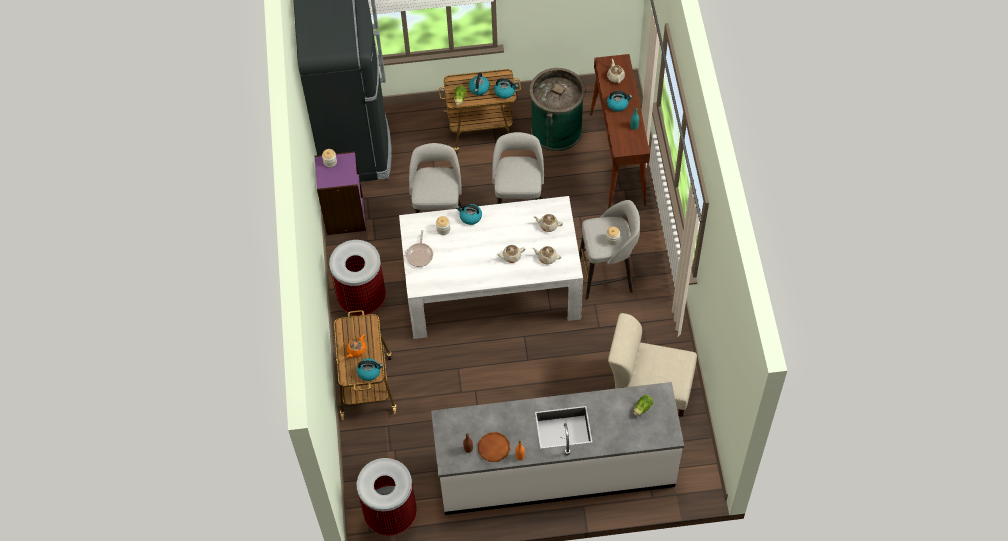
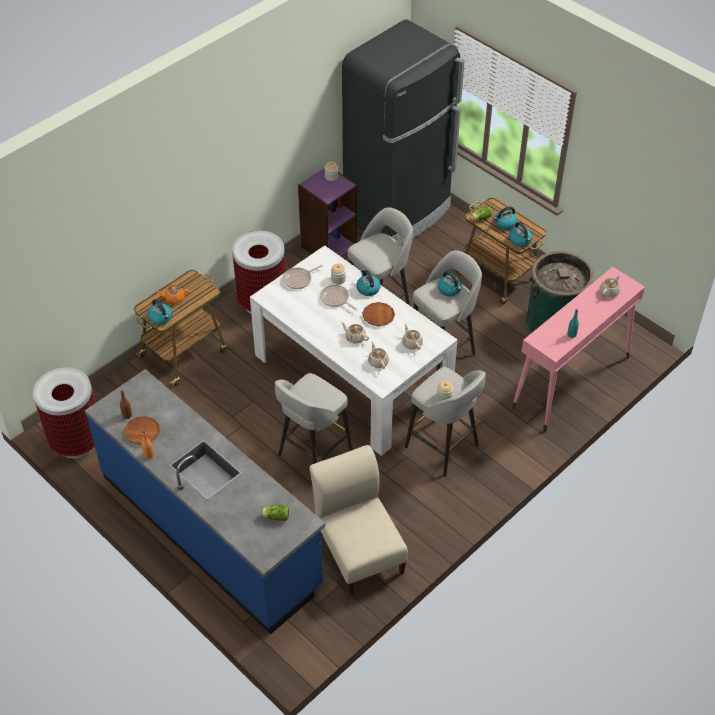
camera: 50 degrees right, 10 degrees down
white counter [431,382,684,515] -> blue counter [85,369,325,635]
brown console table [590,54,650,209] -> pink console table [512,267,645,432]
kettle [607,91,632,112] -> kettle moved to [438,271,462,297]
none -> grey stool [275,373,352,464]
none -> frying pan [320,285,357,311]
none -> brown plate [362,302,395,326]

